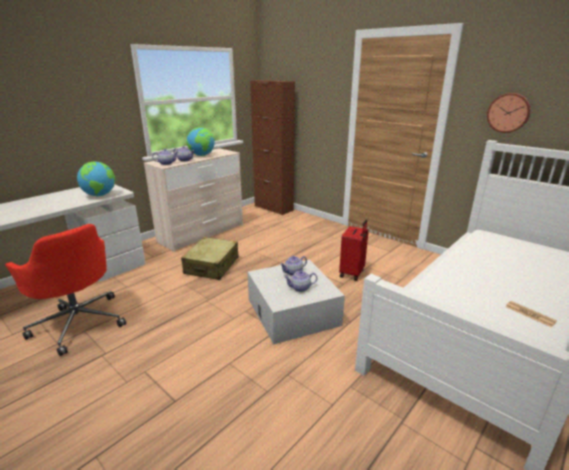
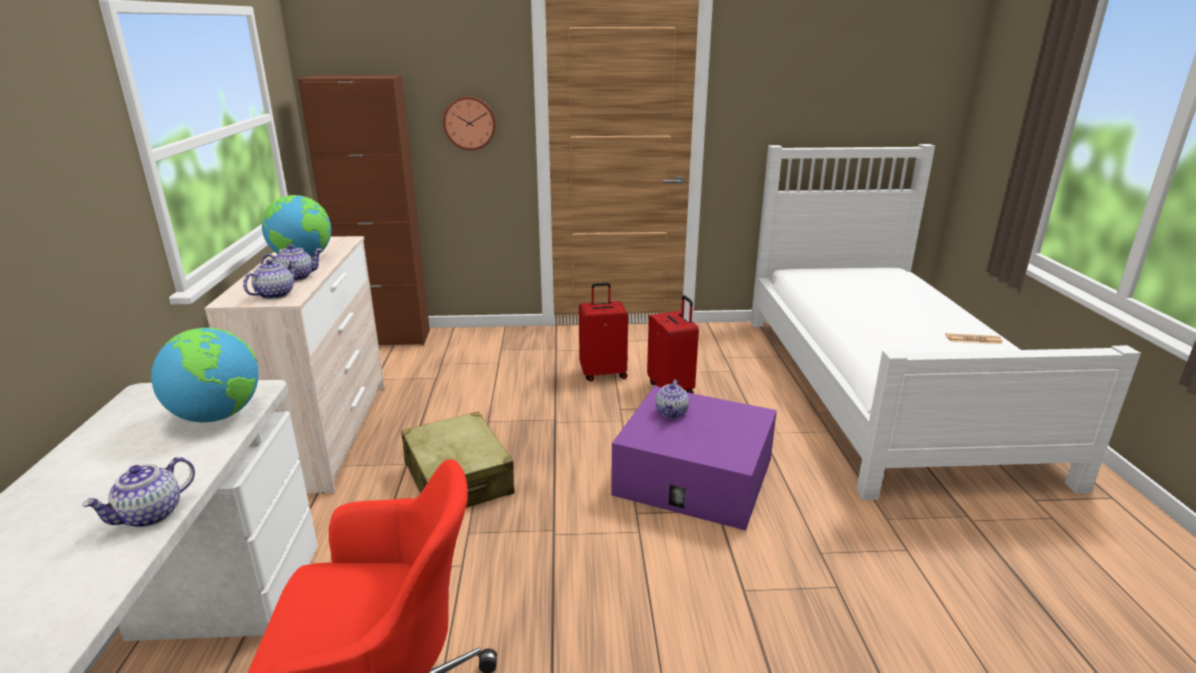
camera: 45 degrees left, 0 degrees up
white storage box [248,260,345,344] -> purple storage box [611,386,777,531]
teapot [284,270,317,292] -> teapot moved to [82,457,195,528]
wall clock [487,93,531,133] -> wall clock moved to [443,96,496,151]
none -> red suitcase [579,283,628,381]

